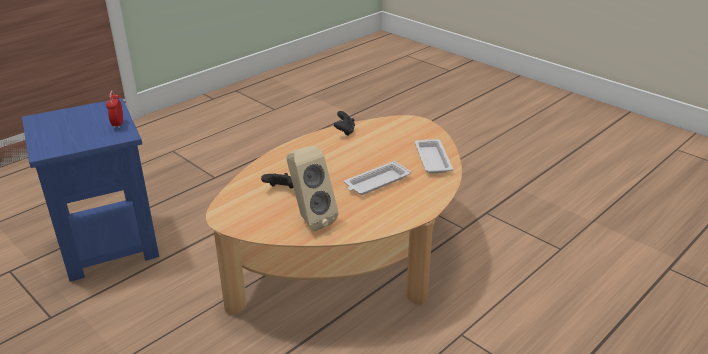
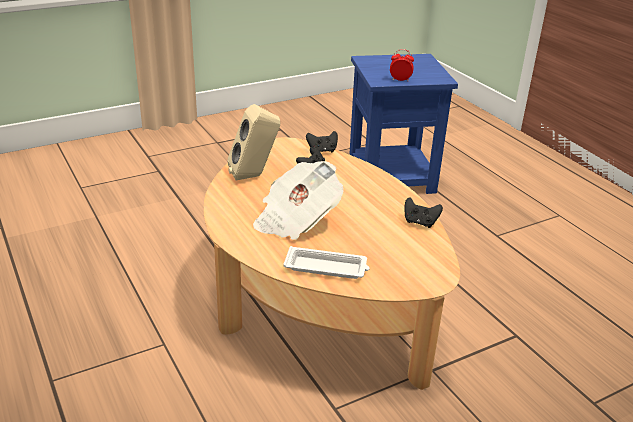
camera: 105 degrees right, 0 degrees up
white tray [344,161,411,195] -> newspaper [253,161,343,240]
none -> black game controller [306,131,338,153]

